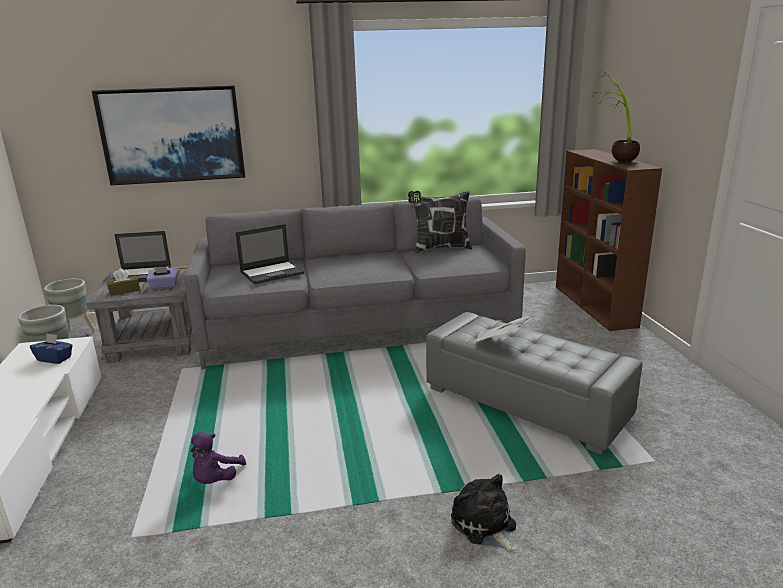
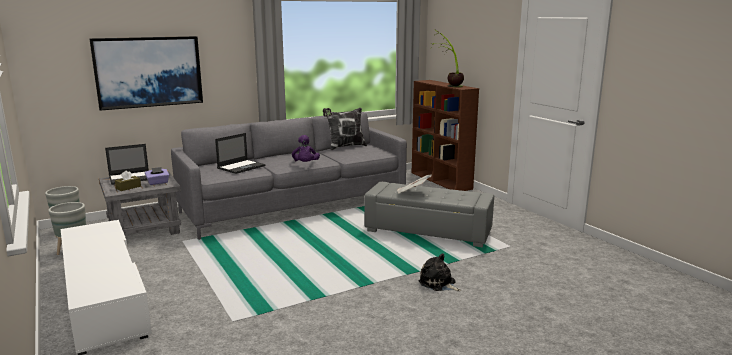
camera: 20 degrees left, 5 degrees down
blue tissue box [30,333,73,364] -> none
purple plush toy [191,432,246,484] -> purple plush toy moved to [292,135,320,162]

